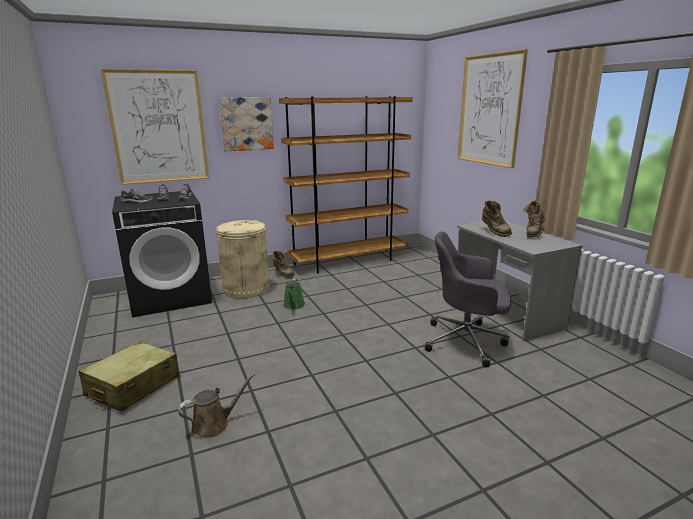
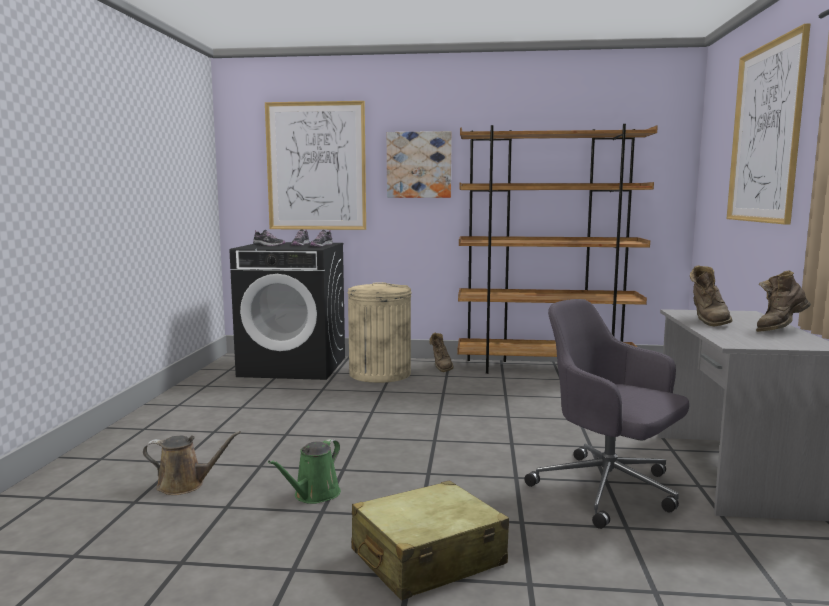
camera: 30 degrees right, 10 degrees down
beige suitcase [79,341,180,412] -> beige suitcase moved to [351,481,509,600]
green watering can [283,279,305,310] -> green watering can moved to [268,439,341,504]

